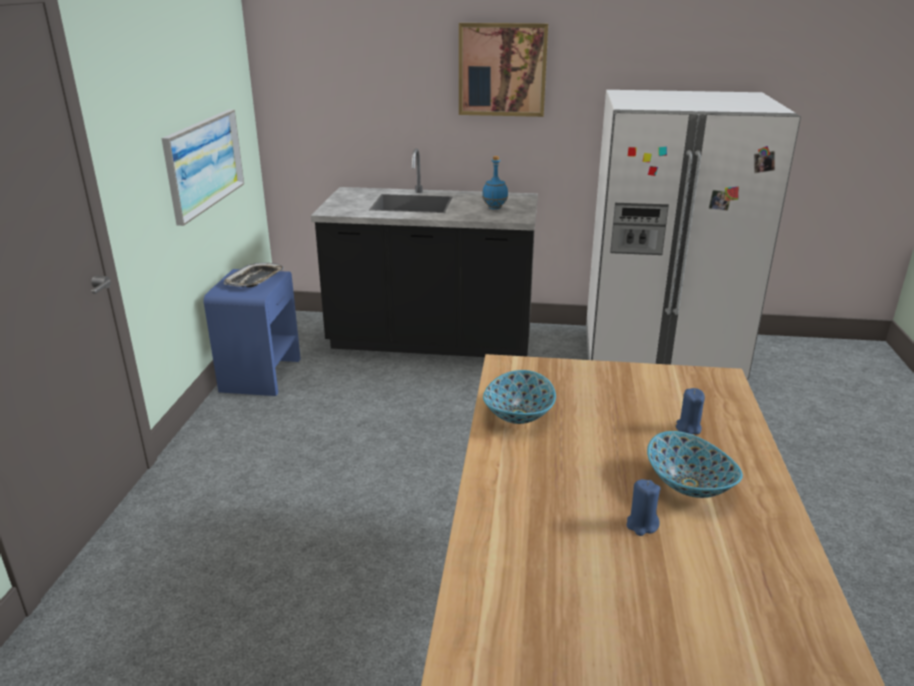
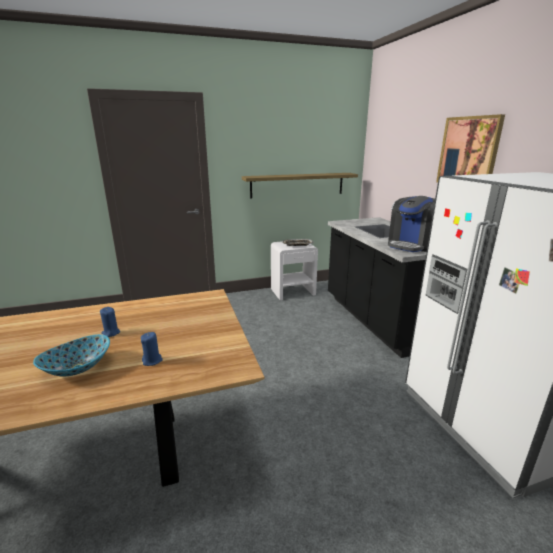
camera: 65 degrees right, 5 degrees down
picture [161,109,244,226] -> shelf [242,173,358,199]
blue nightstand [204,269,301,396] -> white nightstand [271,241,318,300]
blue bottle [482,156,508,210] -> coffee machine [388,196,435,252]
bowl [483,370,556,424] -> none
blue candle [627,479,661,536] -> blue candle moved to [100,307,120,337]

